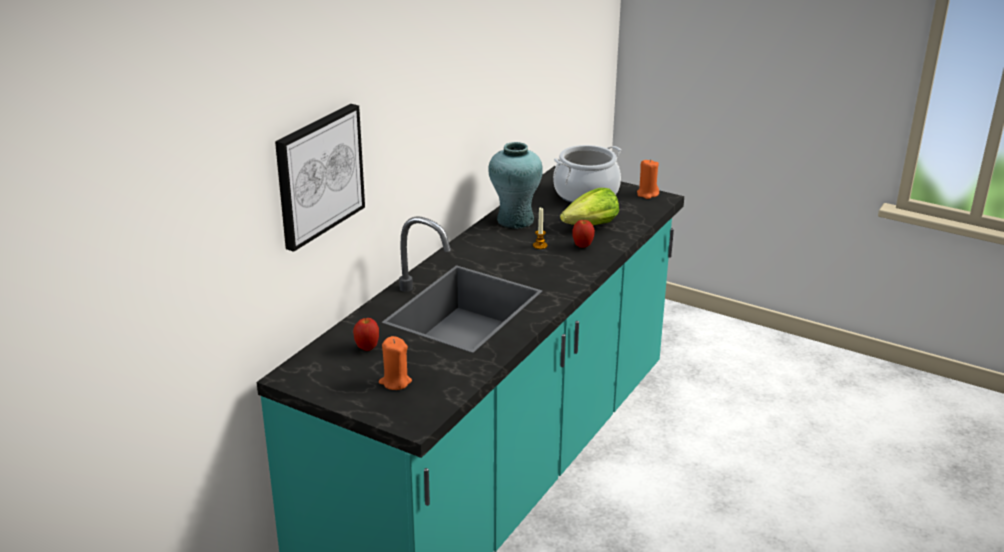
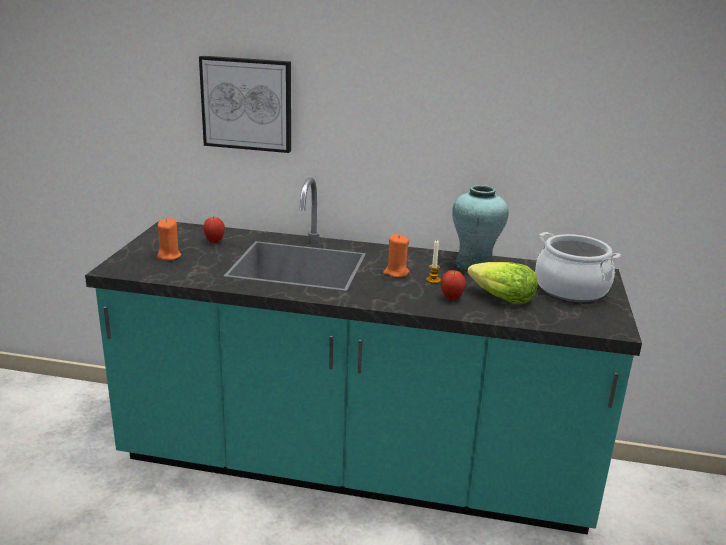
camera: 70 degrees right, 5 degrees down
orange candle [637,159,659,199] -> orange candle moved to [383,234,409,277]

